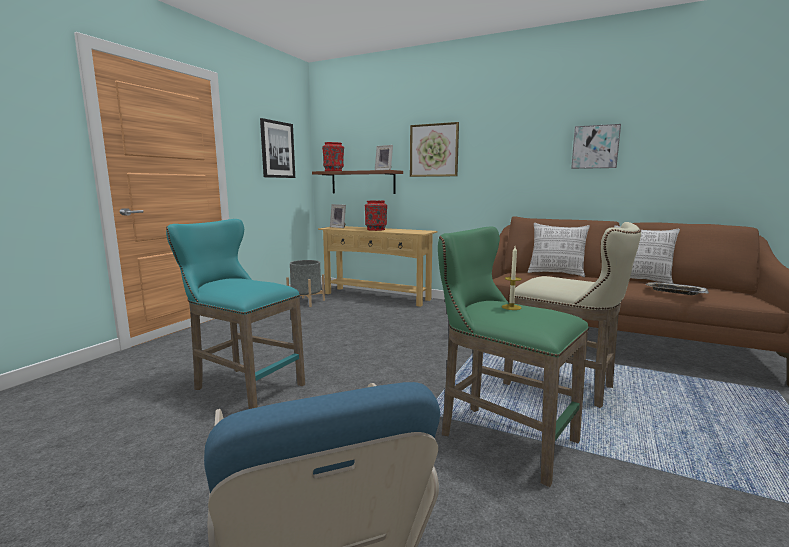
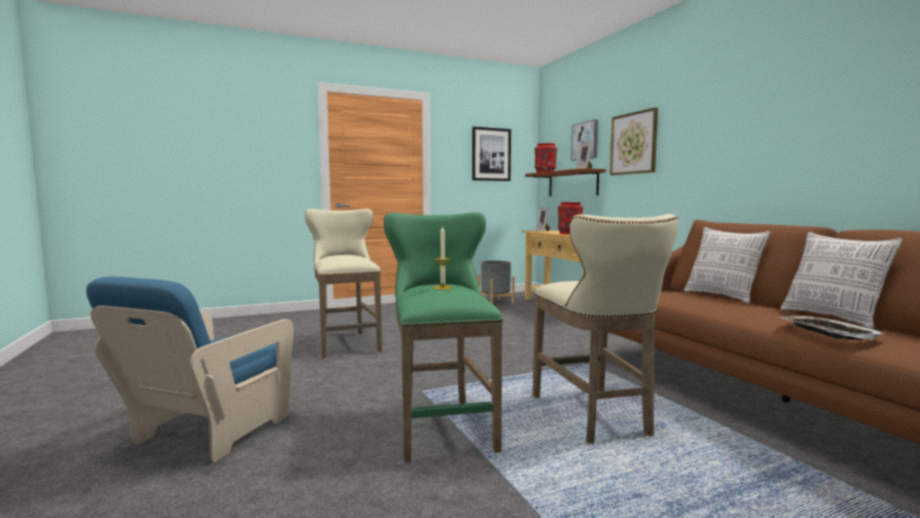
camera: 40 degrees right, 5 degrees down
turquoise stool [166,219,305,409] -> beige stool [305,209,382,358]
picture [571,124,621,169] -> picture moved to [571,120,598,161]

